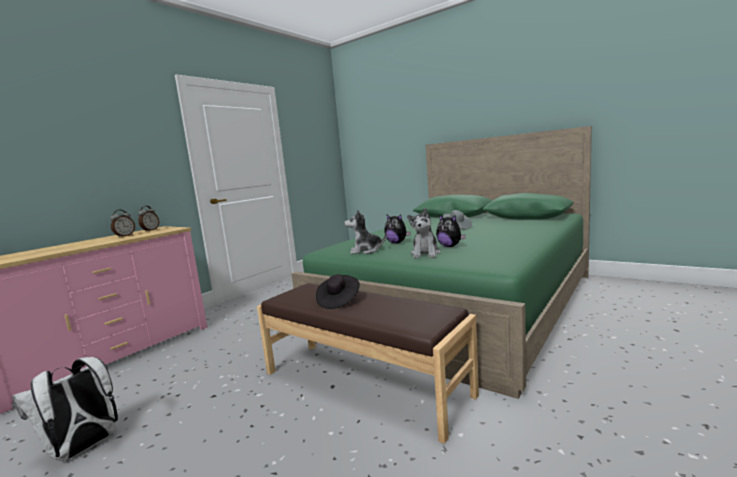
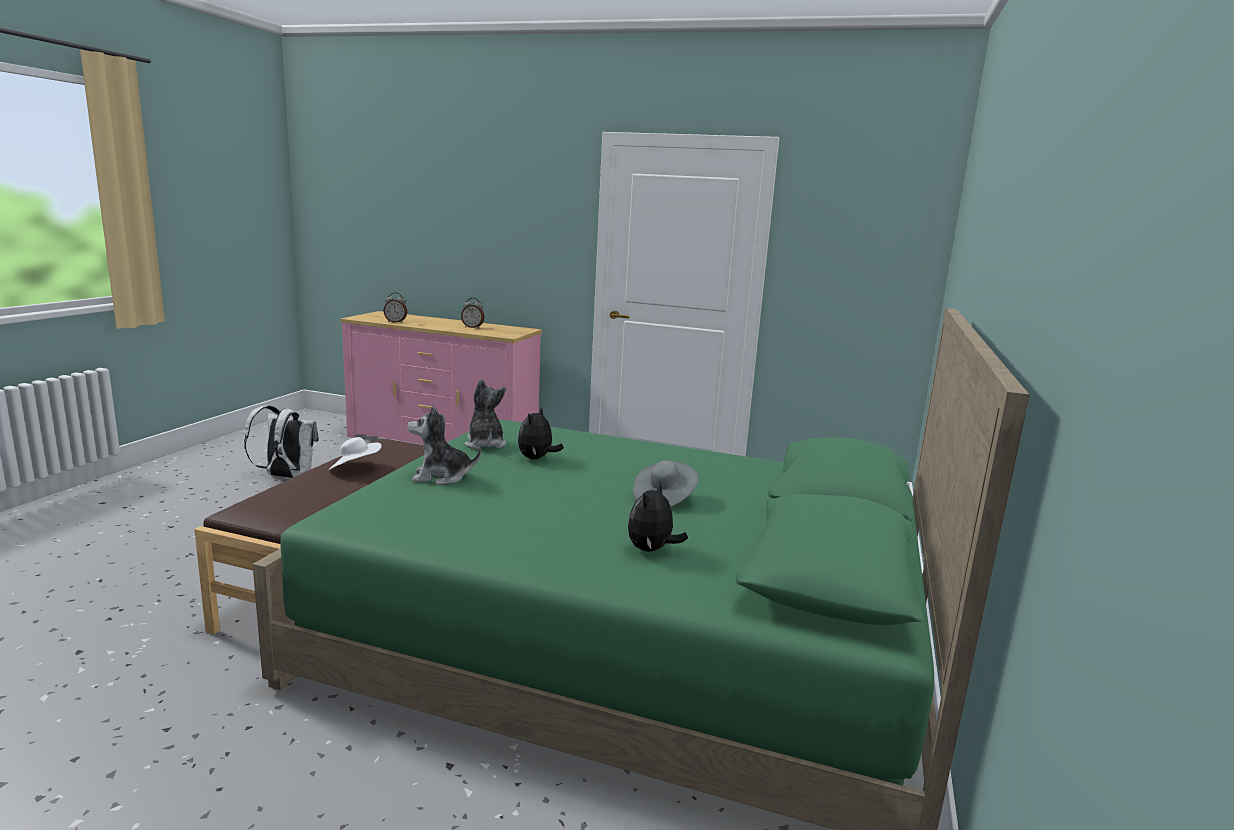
camera: 70 degrees right, 5 degrees up
alarm clock [138,206,159,232] -> alarm clock moved to [383,293,407,323]
black hat [316,274,360,309] -> white hat [329,437,382,470]
plush toy [436,215,466,247] -> plush toy moved to [628,482,688,552]

